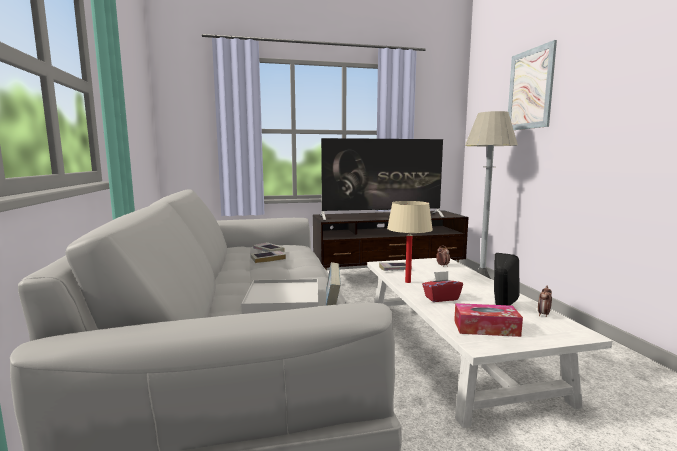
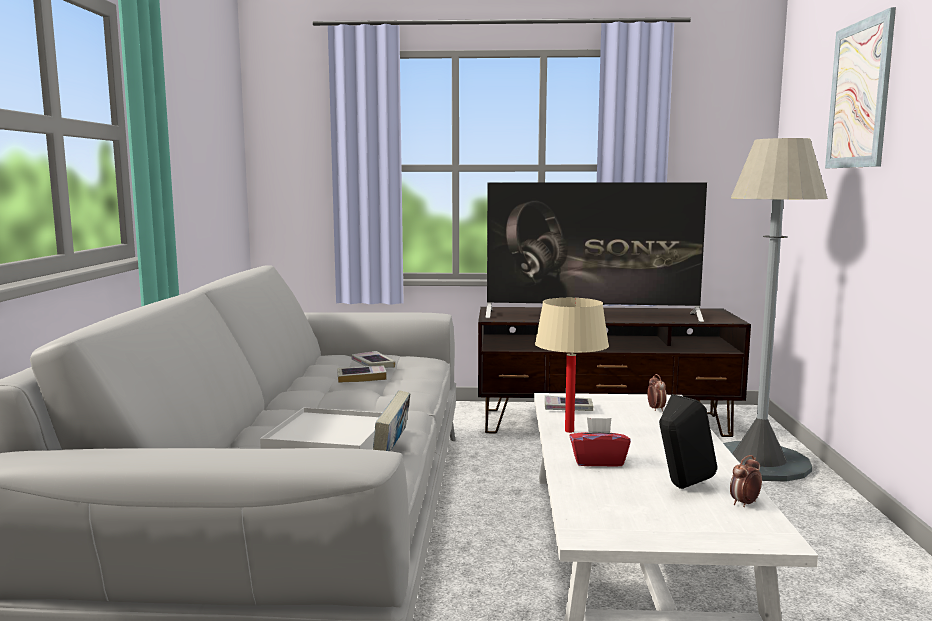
camera: 15 degrees right, 0 degrees up
tissue box [454,303,523,337] -> none

